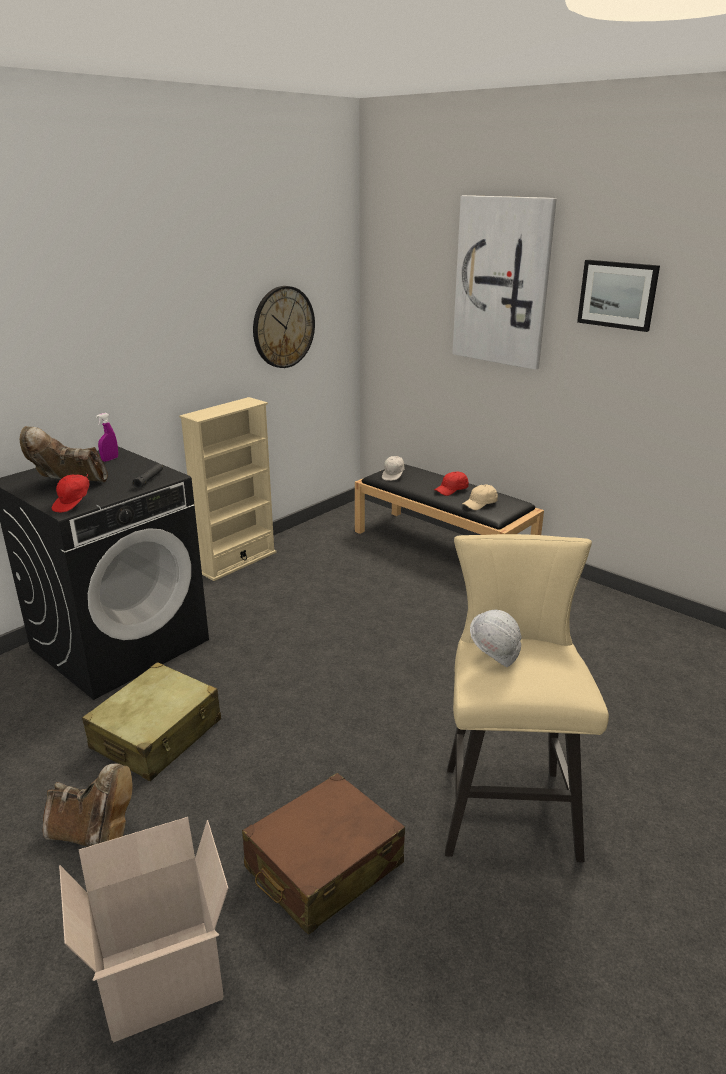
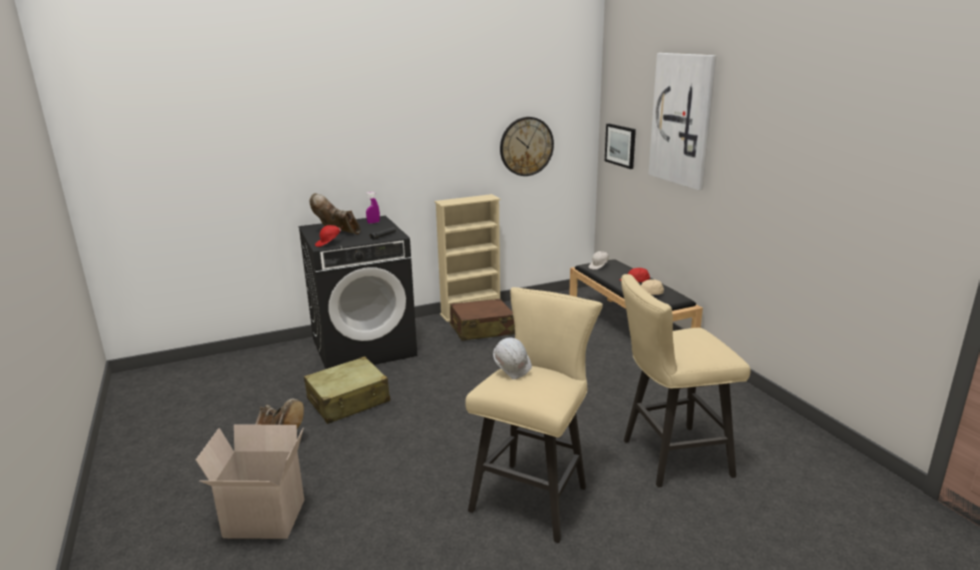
camera: 25 degrees right, 5 degrees down
brown suitcase [242,773,405,935] -> brown suitcase moved to [450,299,515,341]
picture [577,260,660,332] -> picture moved to [605,124,636,169]
none -> beige stool [621,274,751,487]

